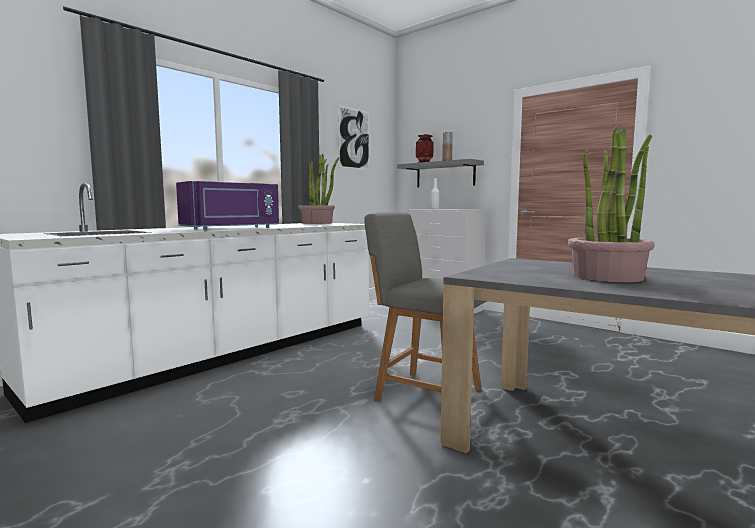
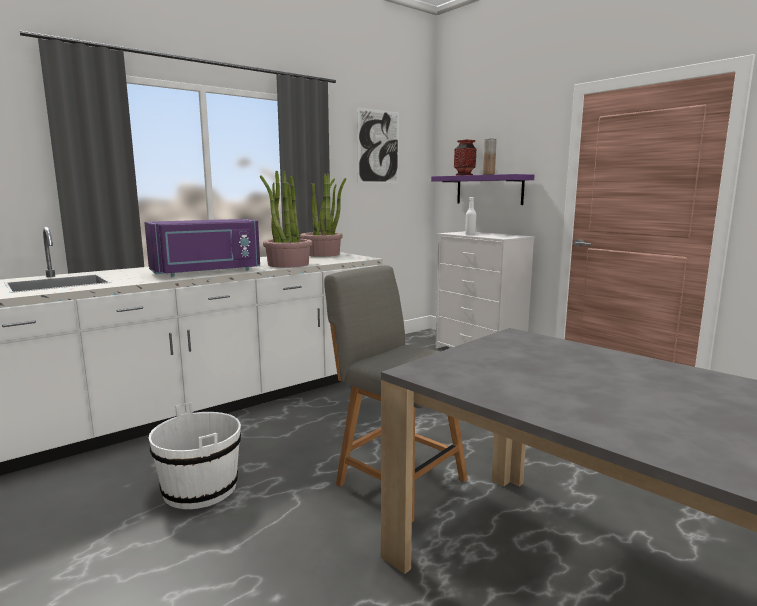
camera: 10 degrees right, 5 degrees up
grey shelf [397,159,484,187] -> purple shelf [431,174,534,205]
potted plant [568,128,654,282] -> potted plant moved to [260,170,312,267]
none -> white bucket [149,402,241,509]

